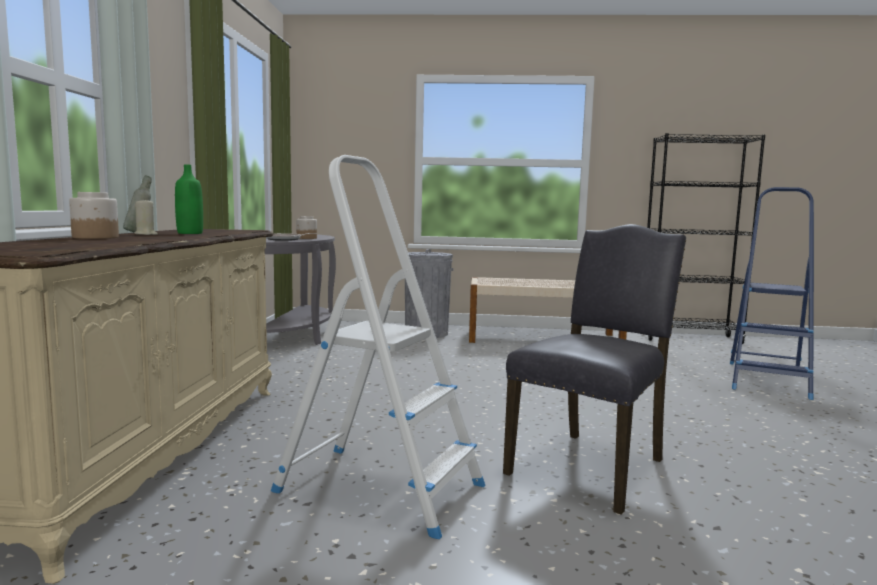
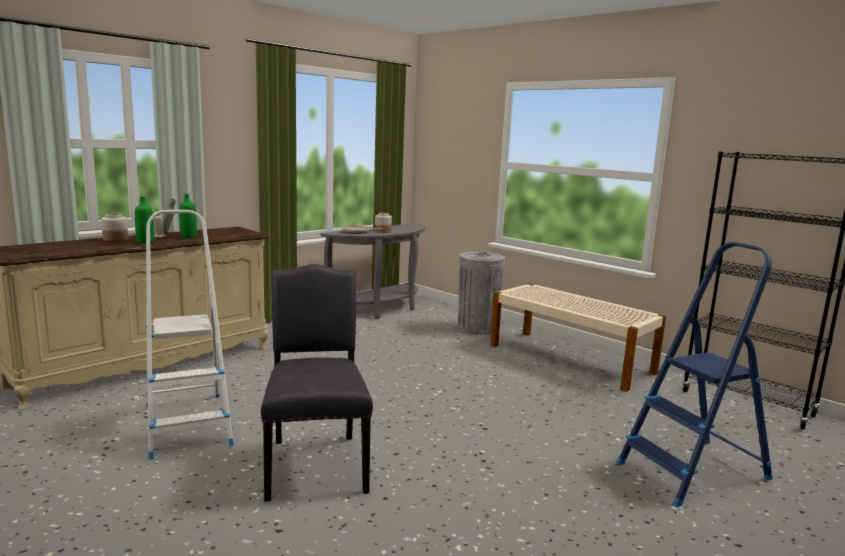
camera: 40 degrees right, 5 degrees up
grey chair [503,224,686,515] -> grey chair turned 90 degrees counterclockwise [261,264,373,502]
none -> green bottle [135,196,154,243]

